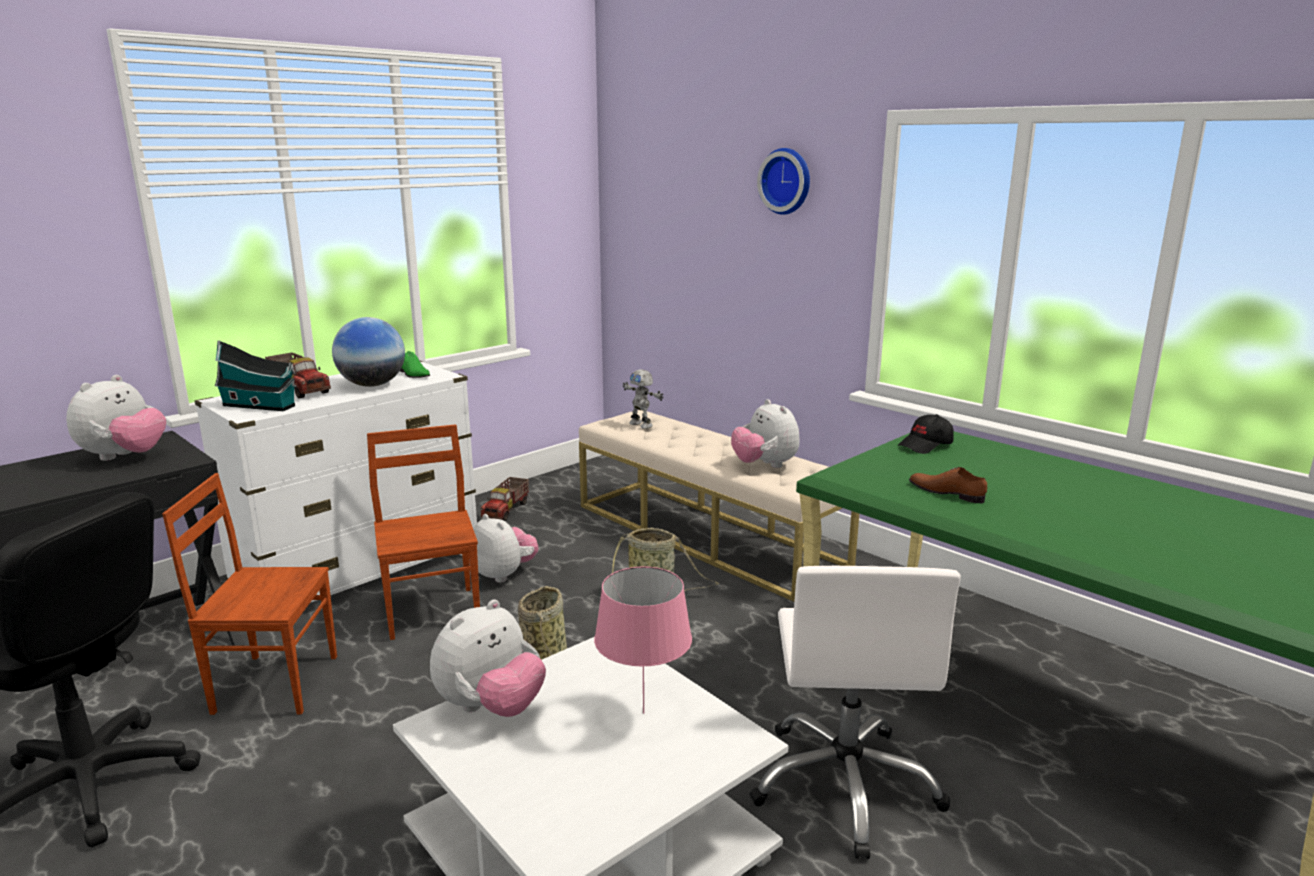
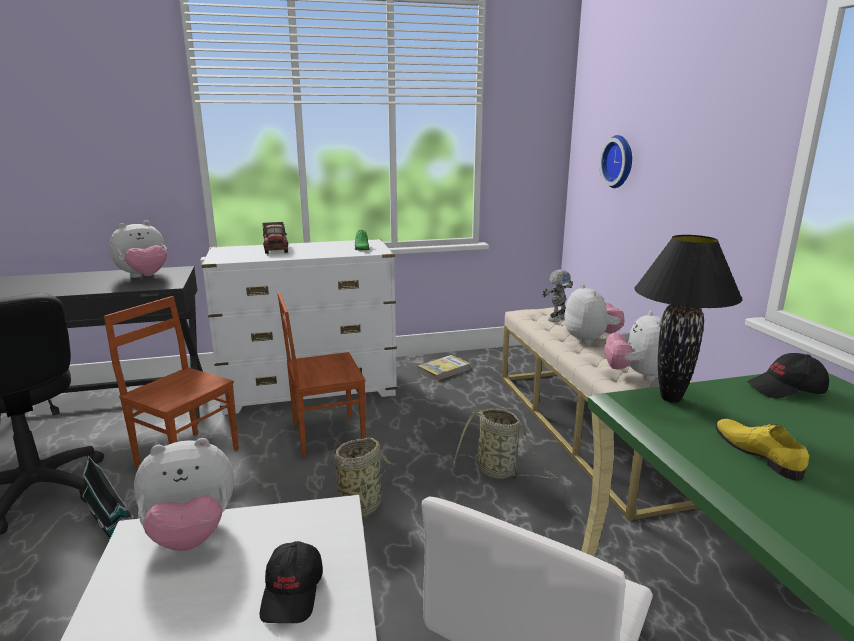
camera: 30 degrees right, 0 degrees up
toy house [215,340,297,411] -> toy house moved to [82,456,135,538]
globe [332,317,405,387] -> none
brown chair [367,424,480,640] -> brown chair turned 120 degrees counterclockwise [277,291,366,458]
plush toy [473,514,538,583] -> plush toy moved to [564,284,625,344]
toy truck [481,477,529,521] -> book [418,355,470,381]
pink table lamp [594,566,692,714] -> black cap [260,541,323,623]
toy robot [623,369,664,429] -> toy robot turned 120 degrees counterclockwise [542,269,573,322]
wall clock [757,148,810,215] -> wall clock moved to [599,135,632,188]
brown shoe [909,467,987,503] -> yellow shoe [715,419,809,481]
none -> black table lamp [634,235,743,403]

